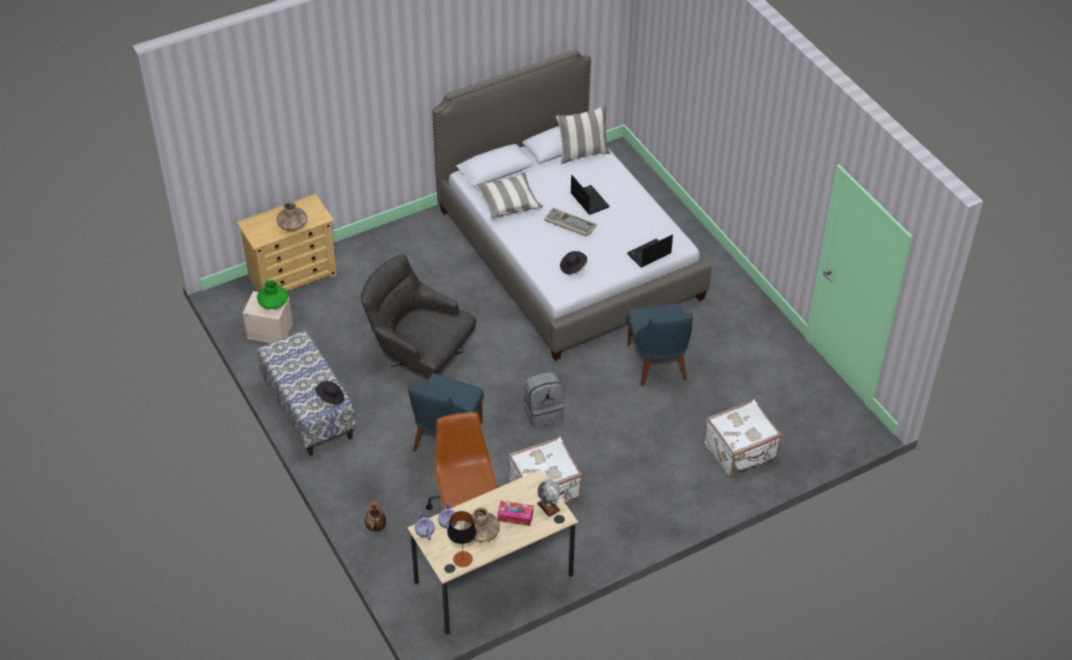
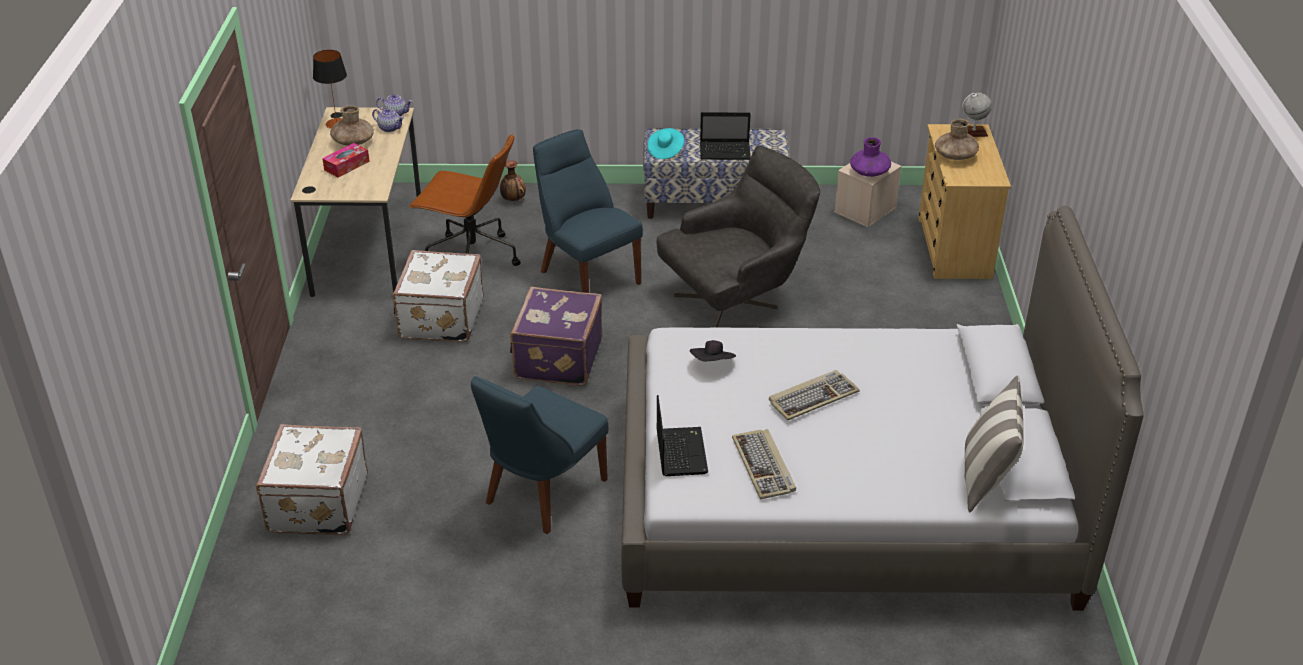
camera: 120 degrees right, 10 degrees down
green vase [257,280,288,309] -> purple vase [850,137,891,177]
black hat [315,381,344,405] -> turquoise hat [648,128,684,159]
pillow [474,172,543,219] -> none
grey backpack [524,372,564,427] -> purple suitcase [510,287,603,386]
globe [537,480,561,517] -> globe moved to [962,92,992,137]
laptop [571,175,609,215] -> laptop moved to [700,112,751,160]
blue chair [627,303,693,386] -> blue chair turned 75 degrees counterclockwise [471,376,609,534]
none -> keyboard [732,429,796,499]

